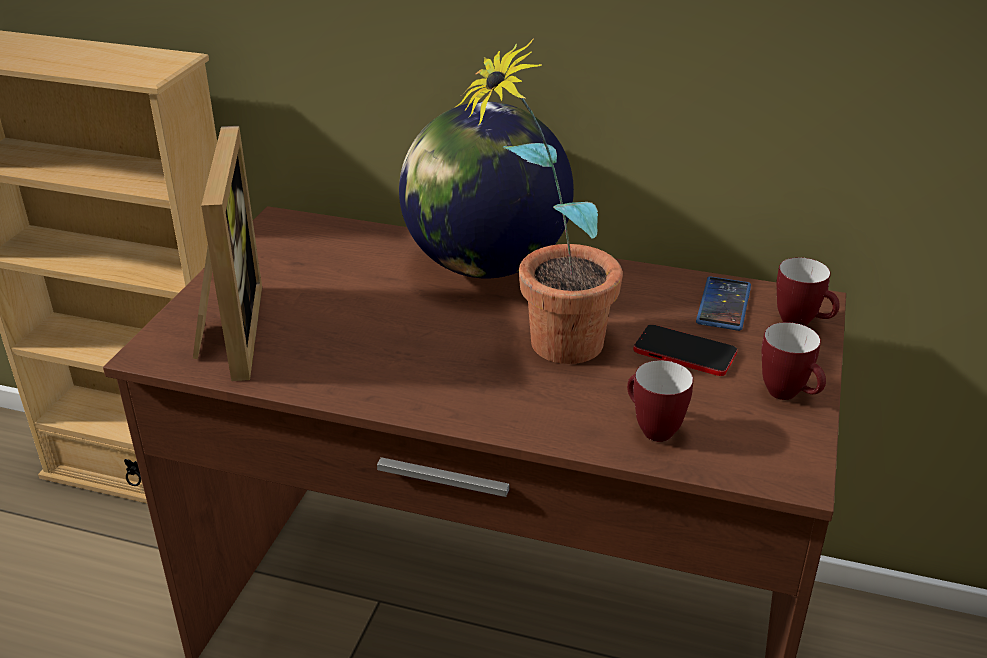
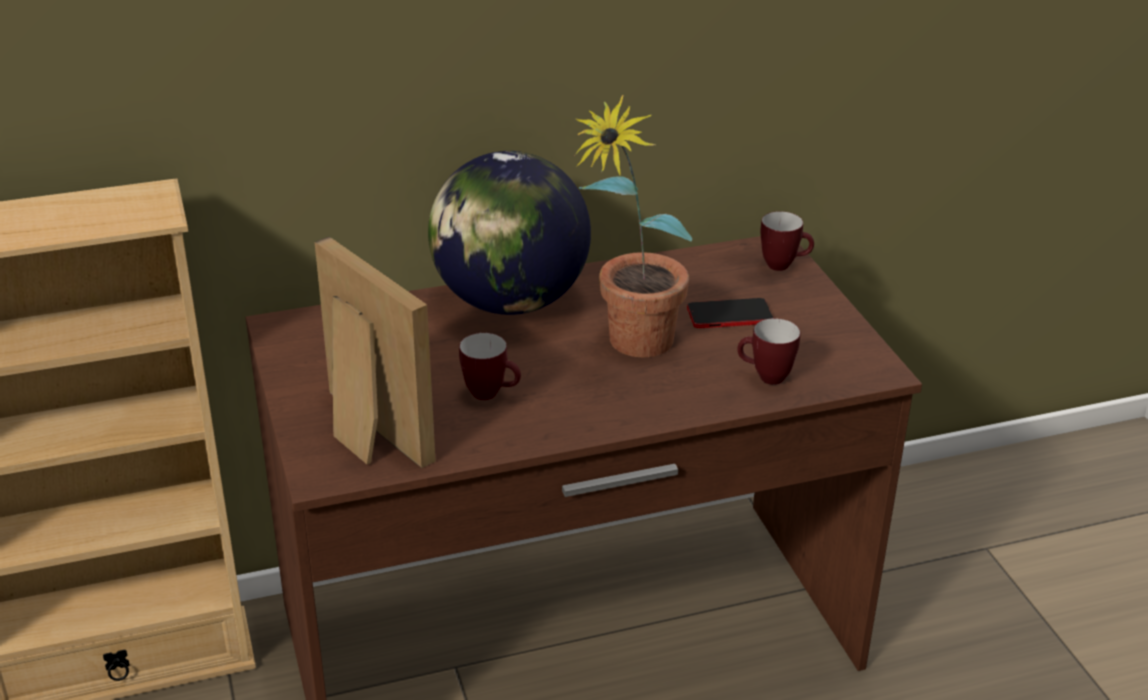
camera: 35 degrees left, 0 degrees up
phone [696,276,751,331] -> none
mug [762,322,826,400] -> mug moved to [459,333,521,400]

